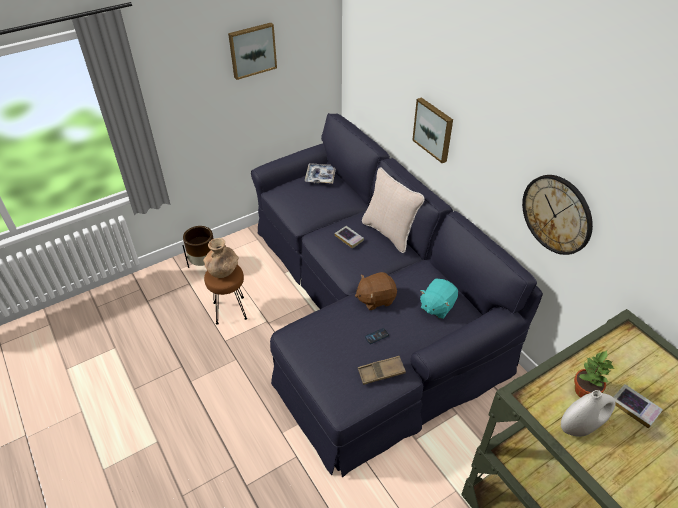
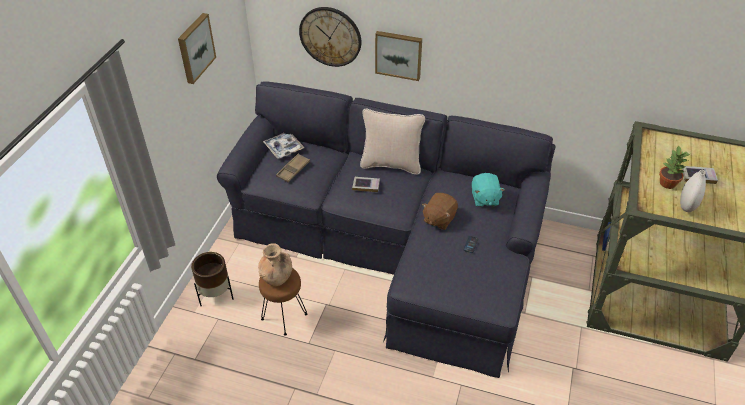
camera: 40 degrees left, 0 degrees up
brown tray [358,356,406,385] -> brown tray moved to [276,154,310,182]
wall clock [522,175,593,255] -> wall clock moved to [299,7,361,67]

